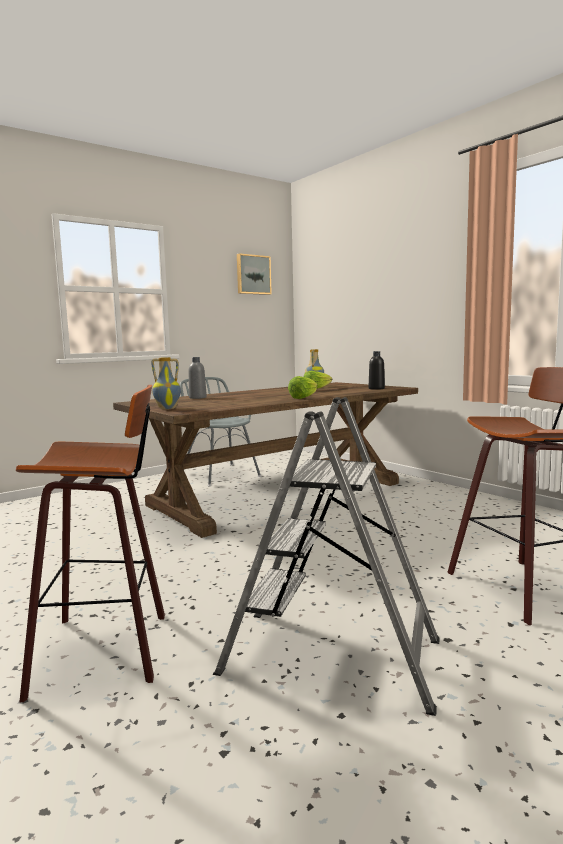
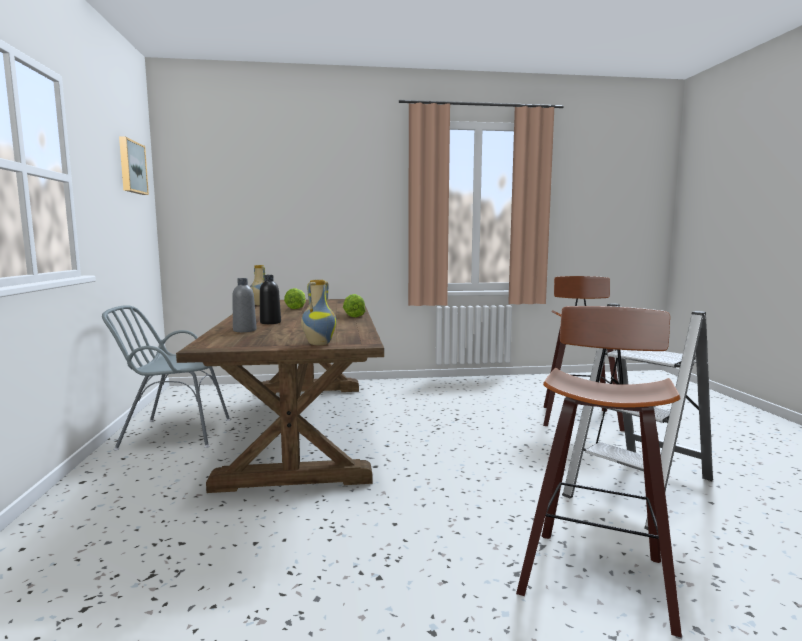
camera: 60 degrees left, 0 degrees up
black bottle [369,351,385,390] -> black bottle moved to [260,275,281,324]

